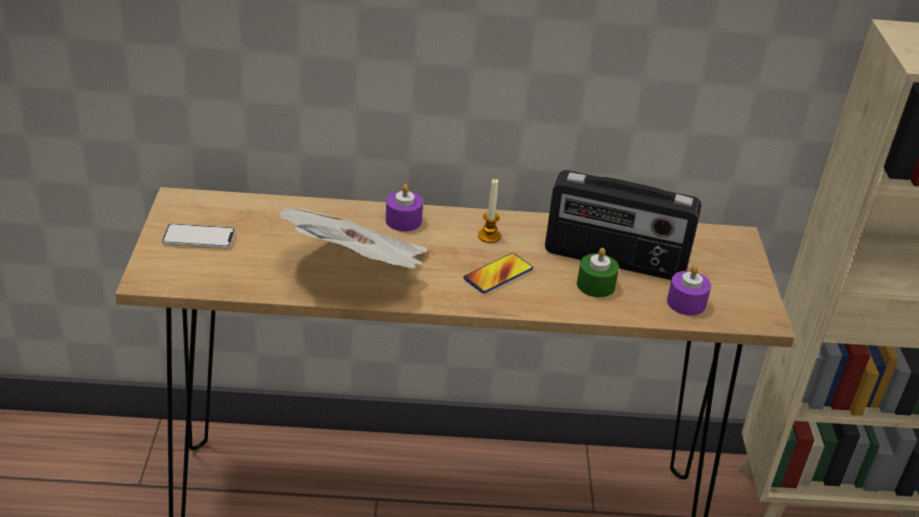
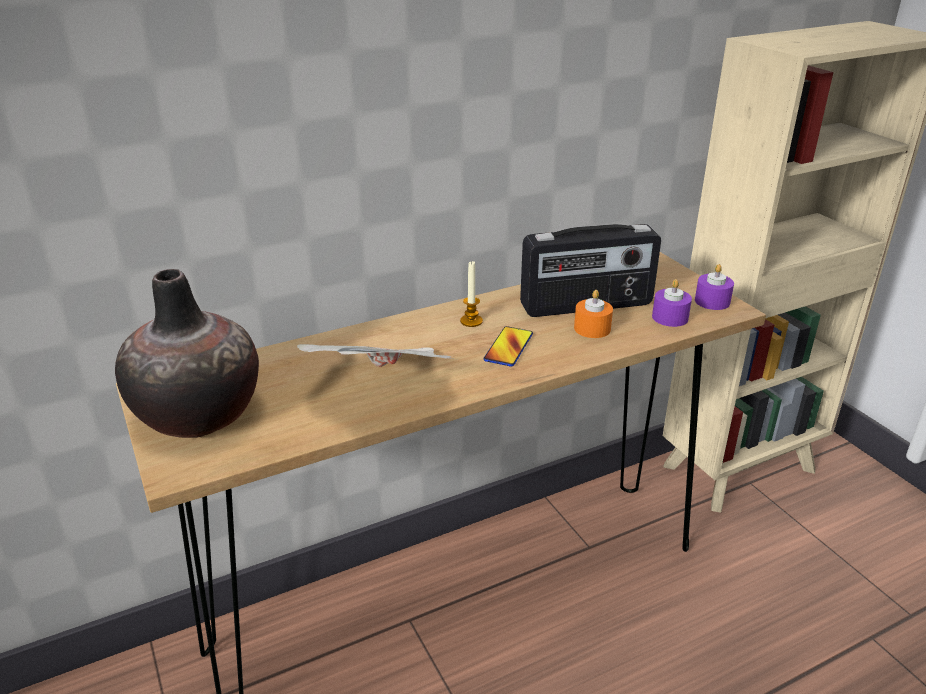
camera: 25 degrees left, 5 degrees down
phone [162,224,236,248] -> vase [115,269,259,438]
purple candle [386,184,423,231] -> purple candle moved to [695,264,734,310]
green candle [577,248,619,297] -> orange candle [574,290,613,338]

